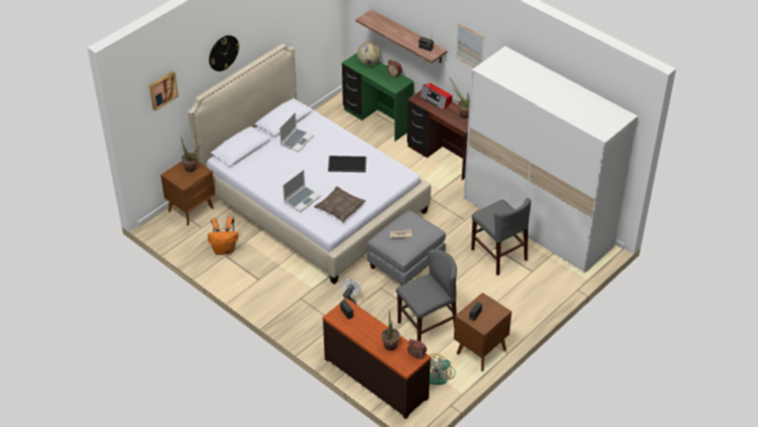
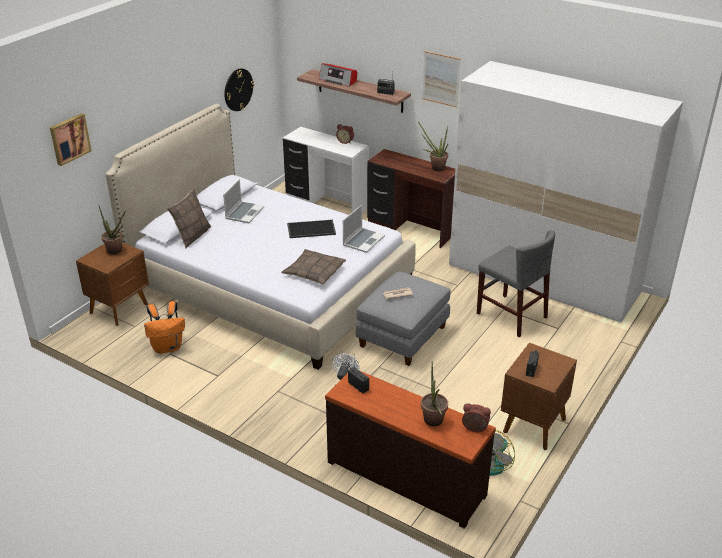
camera: 10 degrees left, 10 degrees down
wall clock [209,35,240,71] -> wall clock moved to [224,68,254,111]
laptop [283,169,321,212] -> laptop moved to [343,205,385,253]
green desk [342,52,414,141] -> white desk [283,127,369,213]
globe [357,42,381,65] -> none
grey chair [396,249,457,342] -> none
radio [420,83,452,110] -> radio moved to [319,63,357,87]
none -> pillow [167,188,211,248]

